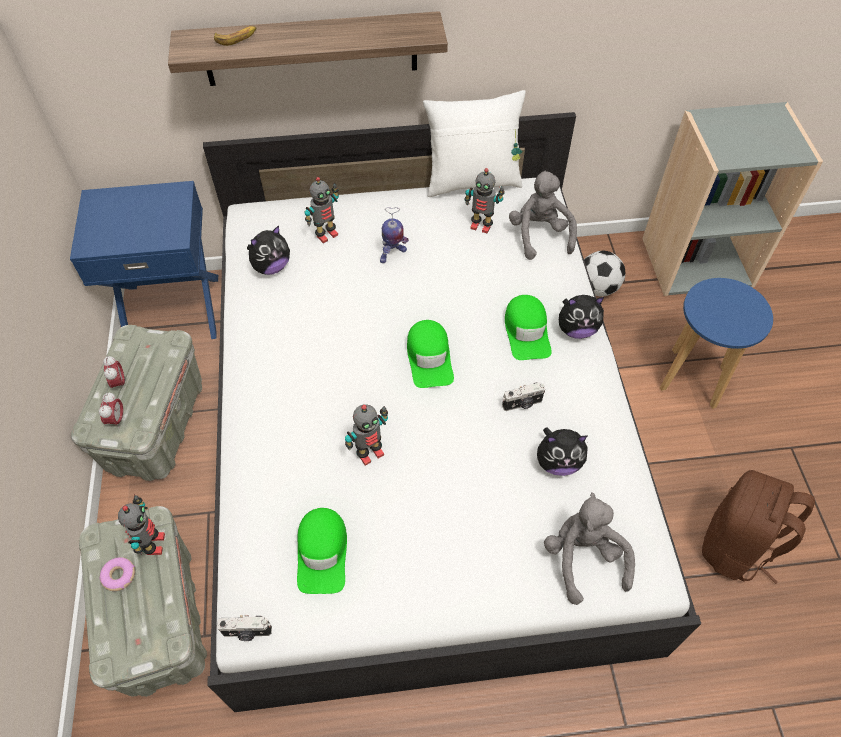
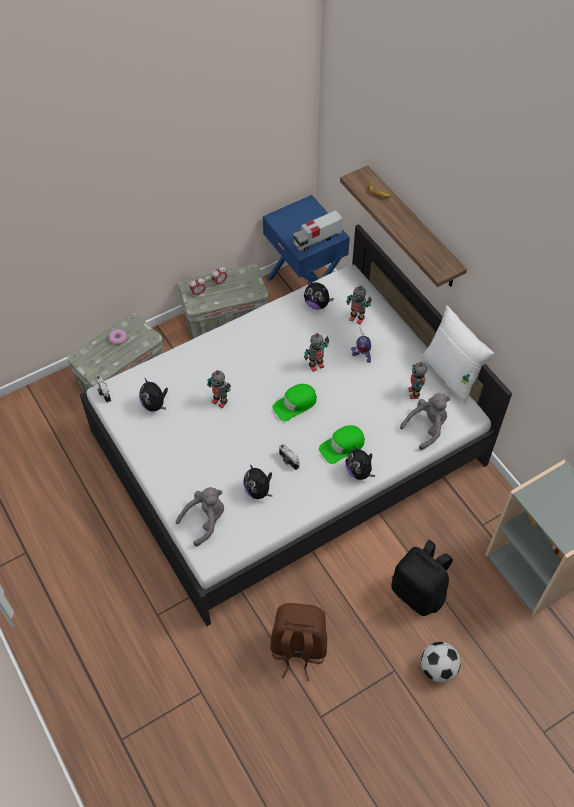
camera: 65 degrees right, 0 degrees up
toy robot [118,495,165,555] -> toy robot moved to [304,333,329,372]
green cap [297,508,347,594] -> plush toy [139,378,168,412]
football [584,251,625,297] -> football moved to [421,642,461,683]
blue stool [660,278,773,409] -> black backpack [391,540,453,616]
none -> toy truck [293,210,343,251]

